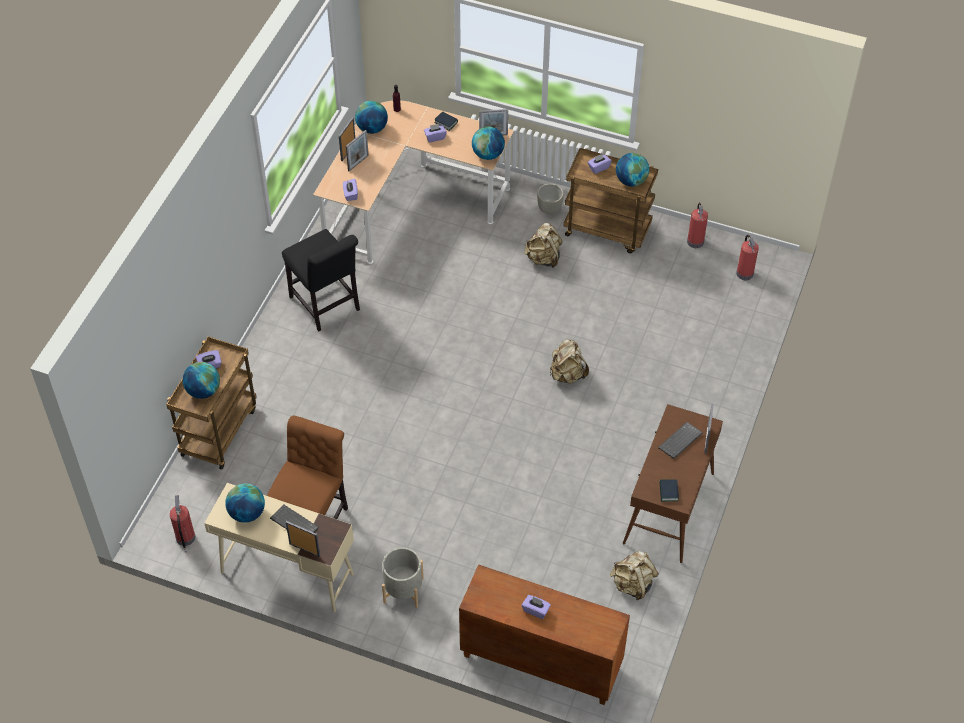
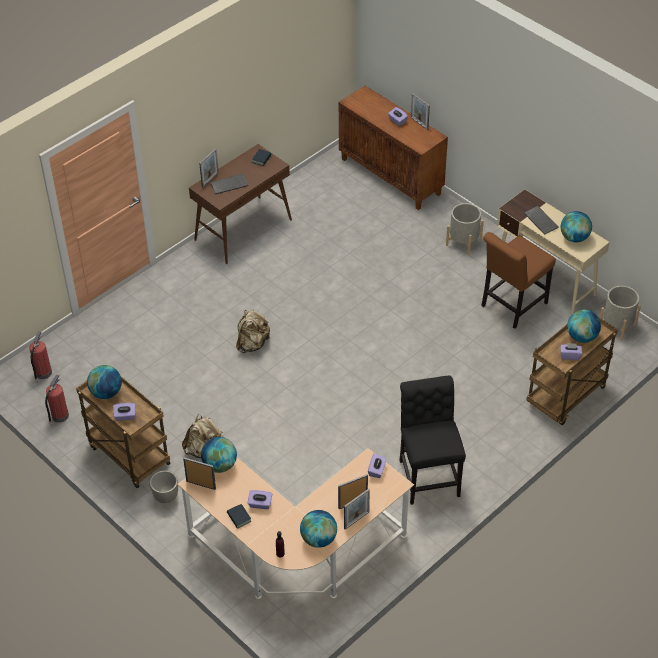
camera: 155 degrees left, 5 degrees down
fire extinguisher [170,495,195,552] -> grey planter [600,286,641,341]
picture frame [286,521,320,557] -> picture frame moved to [411,93,430,130]
beige backpack [610,551,659,600] -> none

